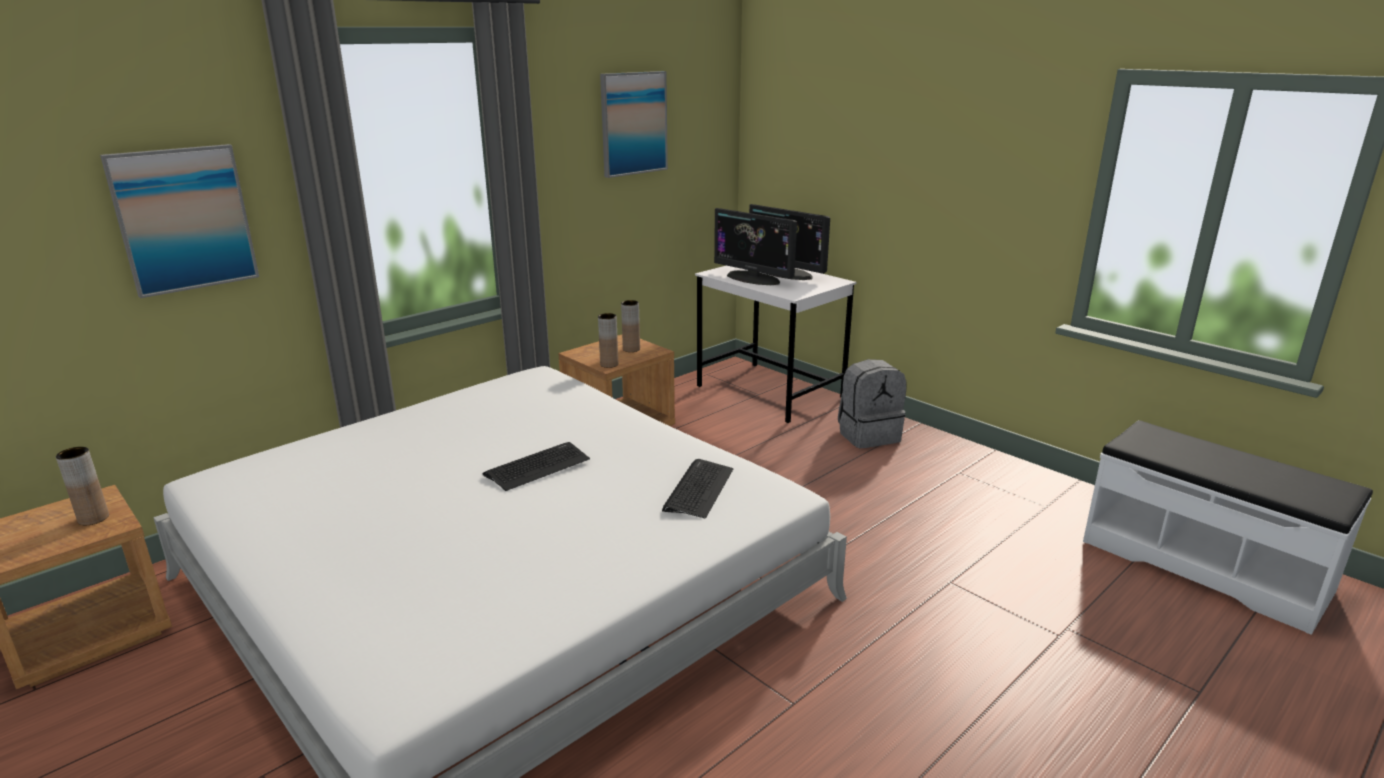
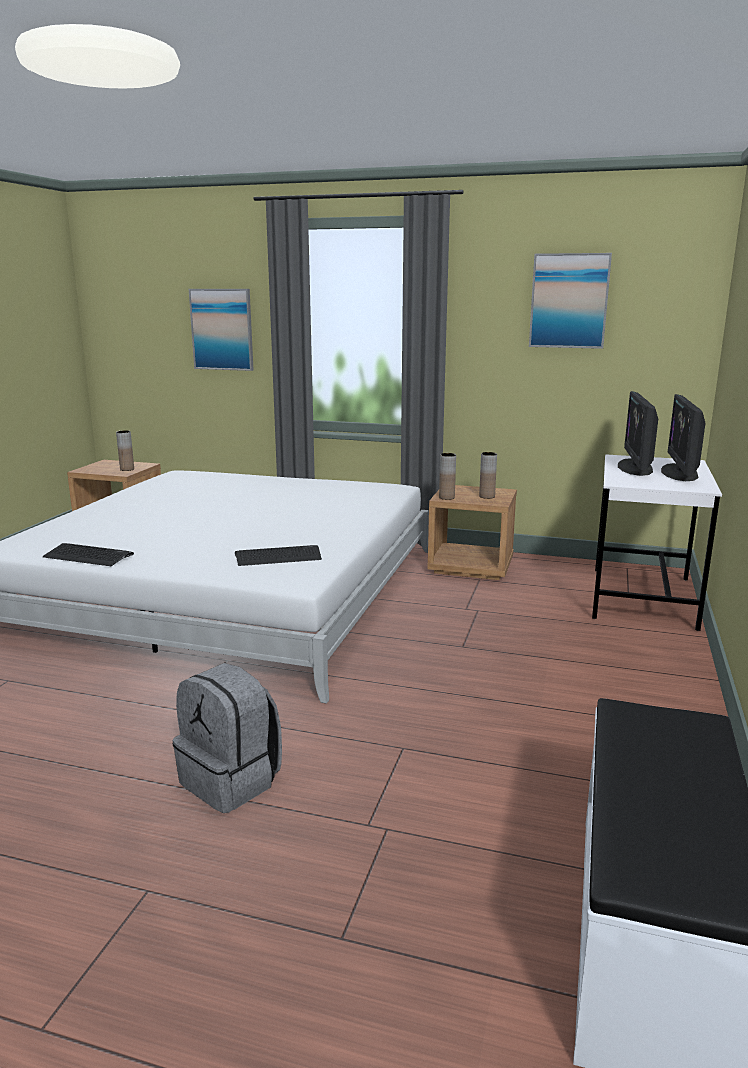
camera: 60 degrees right, 5 degrees down
keyboard [483,442,590,491] -> keyboard moved to [42,543,134,566]
grey backpack [838,359,906,448] -> grey backpack moved to [173,663,282,813]

